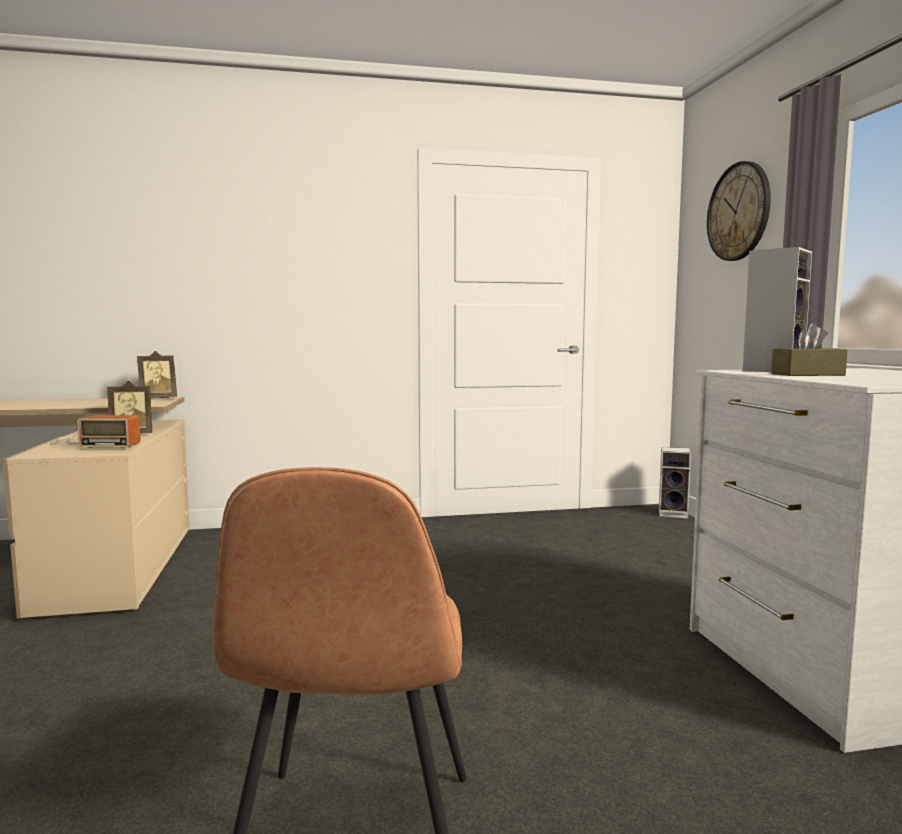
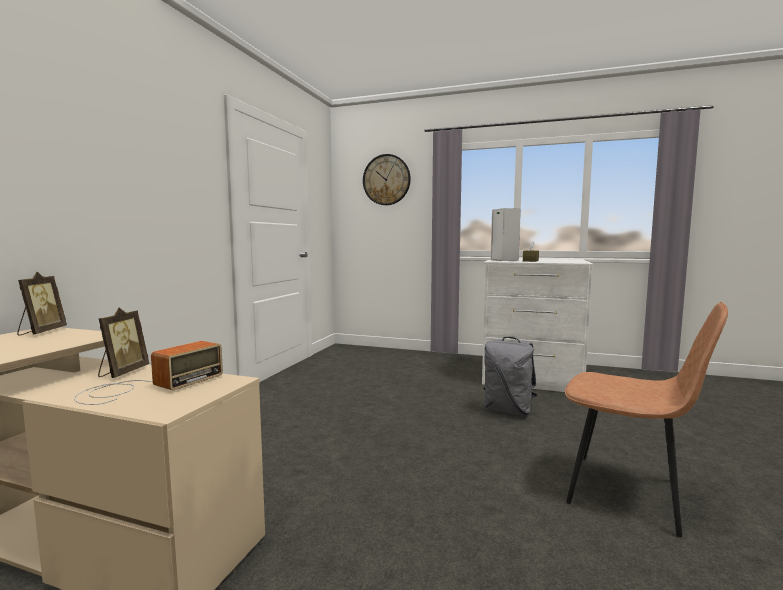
camera: 60 degrees left, 0 degrees up
speaker [659,447,691,518] -> none
none -> grey backpack [483,337,537,415]

